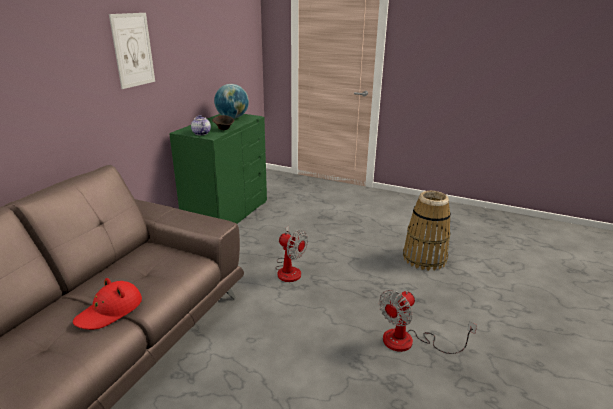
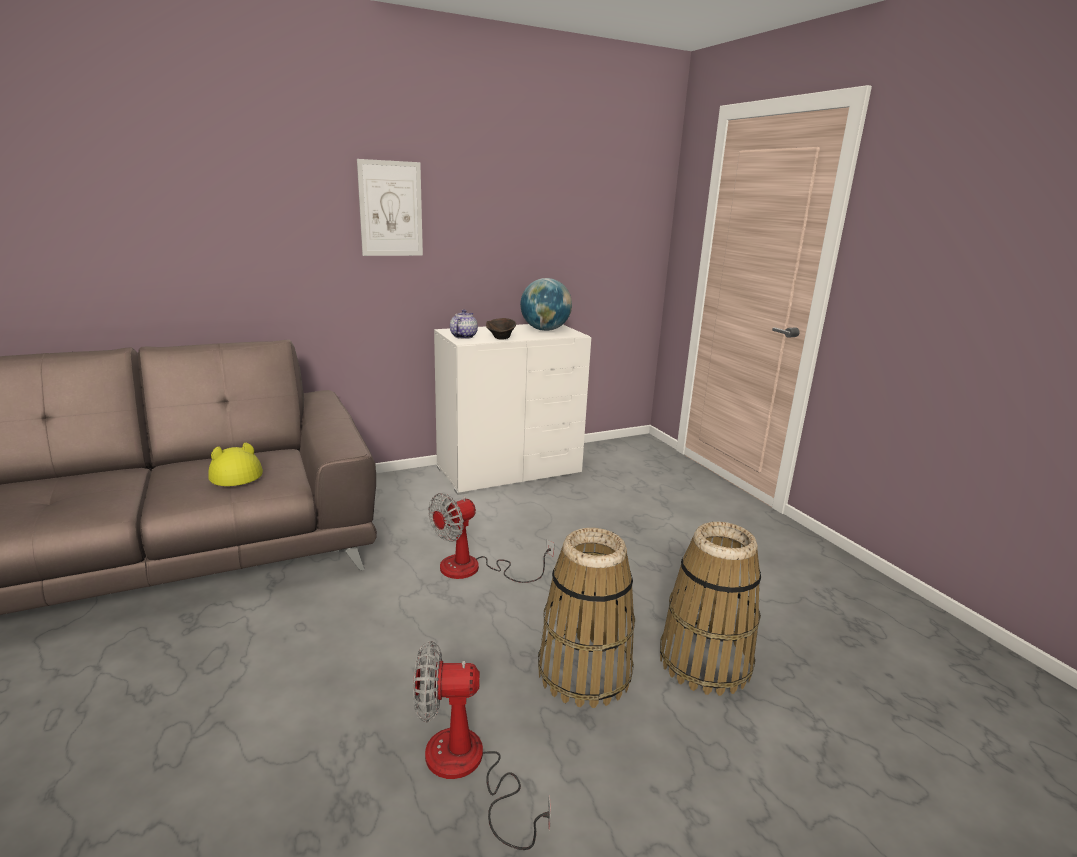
camera: 40 degrees right, 5 degrees down
red hat [73,278,142,330] -> none
green dresser [169,114,267,224] -> white dresser [434,324,591,495]
fan [275,226,308,282] -> fan turned 60 degrees clockwise [428,493,554,583]
none -> yellow hat [208,443,263,486]
none -> basket [538,528,635,708]

